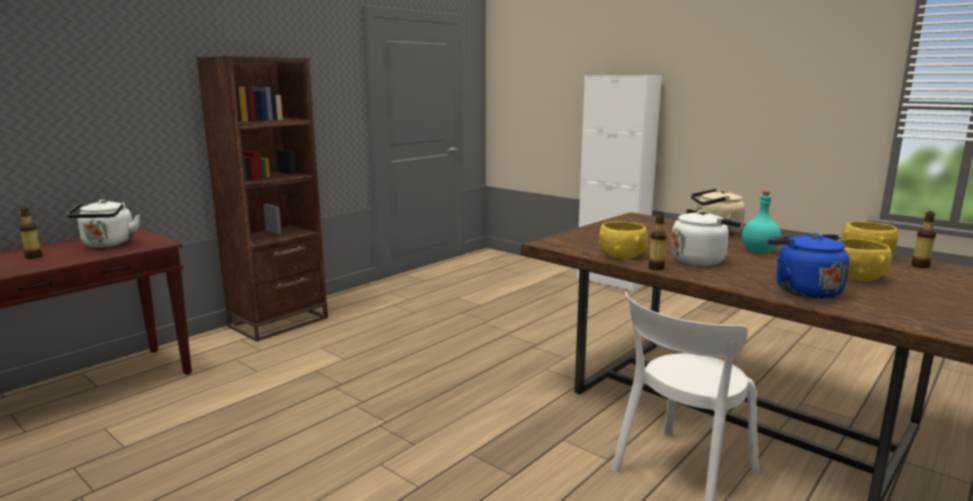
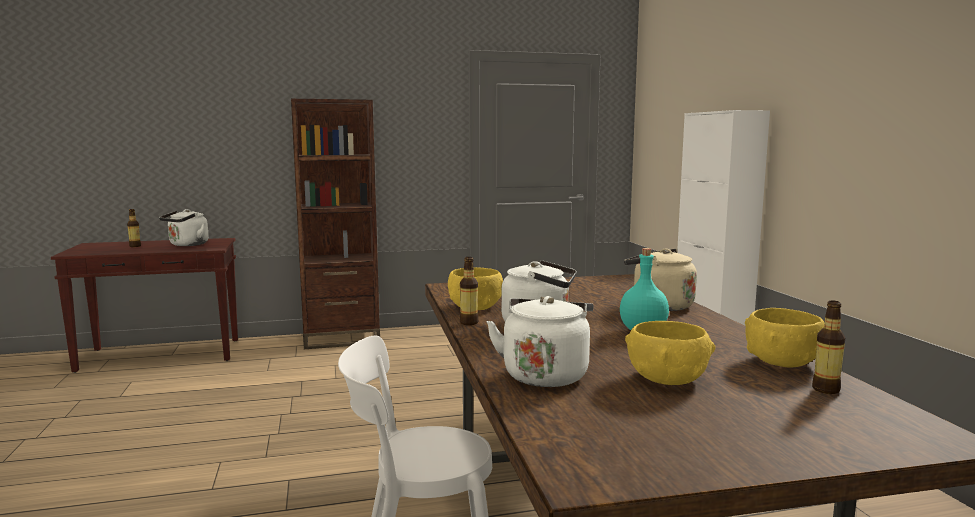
camera: 35 degrees right, 5 degrees down
blue kettle [768,233,849,299] -> white kettle [486,296,594,387]

